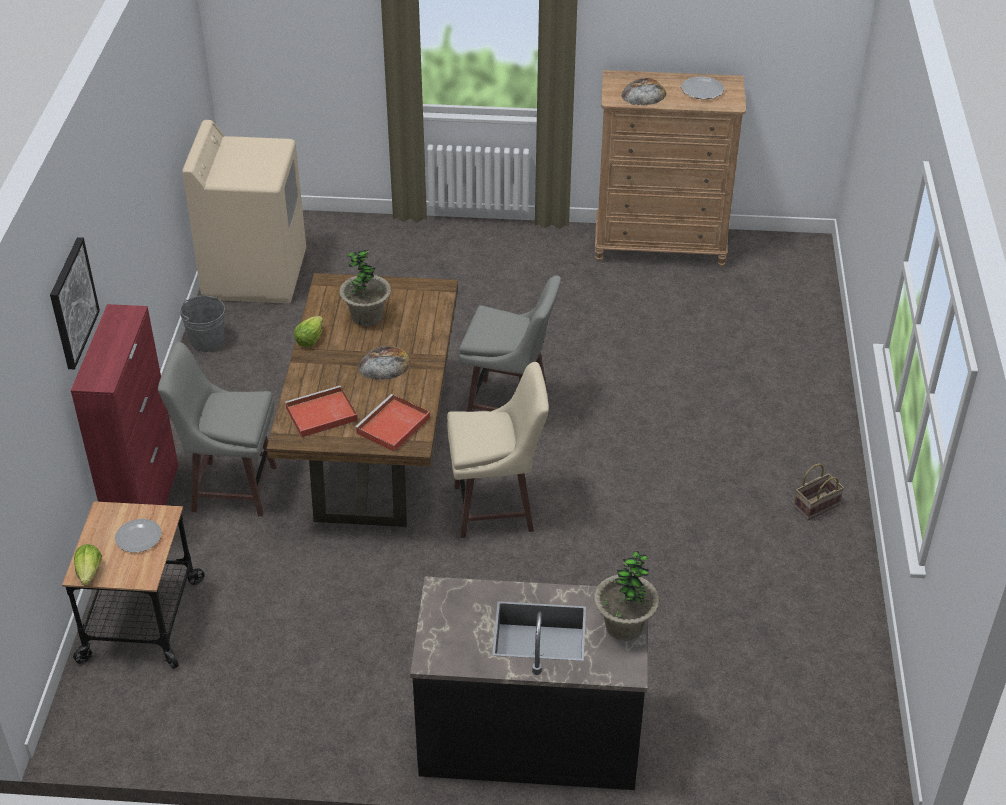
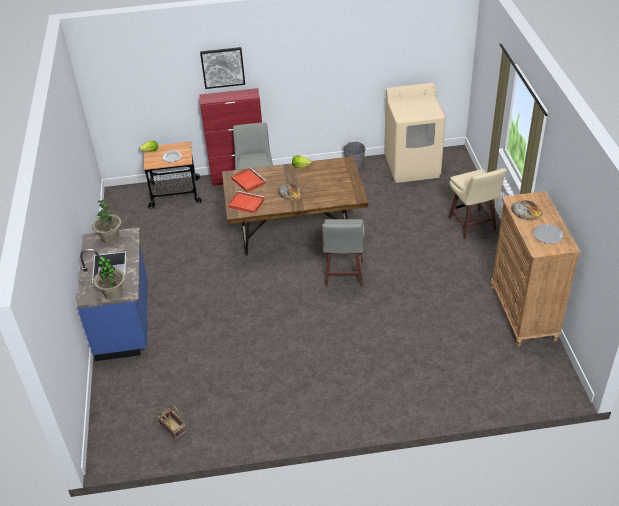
camera: 80 degrees right, 0 degrees up
potted plant [339,249,391,326] -> potted plant moved to [92,200,121,244]
black counter [410,576,648,790] -> blue counter [77,228,147,361]
beige stool [447,362,549,538] -> beige stool moved to [448,168,507,239]
basket [794,463,844,520] -> basket moved to [158,405,186,440]

